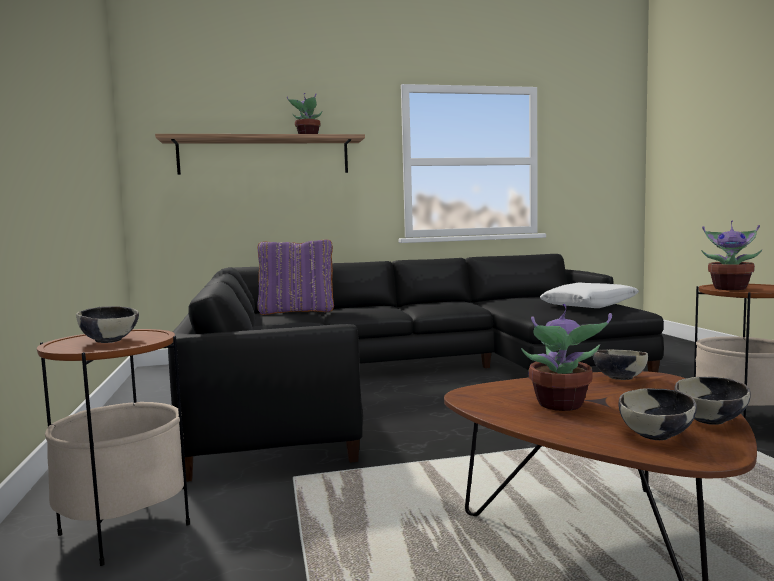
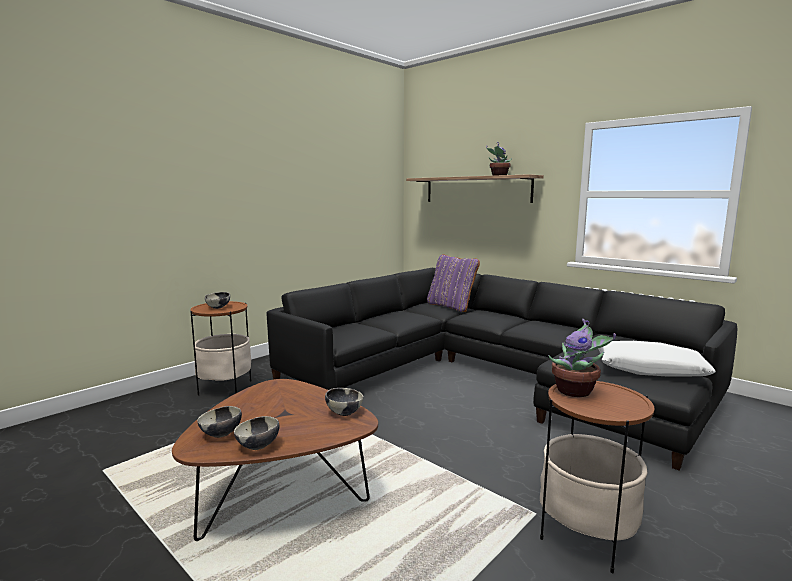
camera: 55 degrees right, 5 degrees up
potted plant [521,304,612,411] -> none

